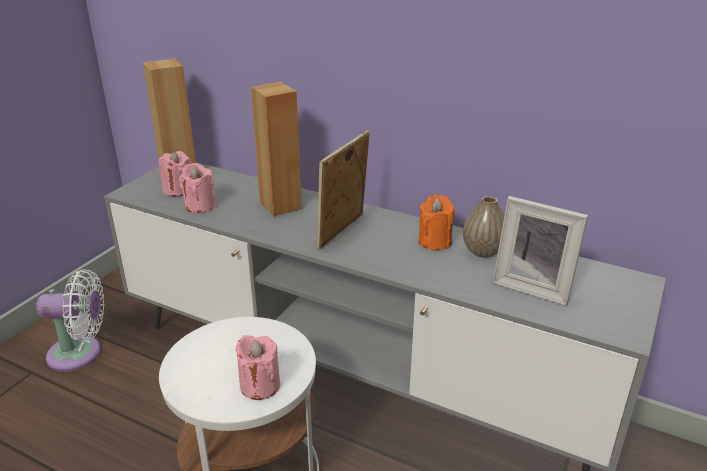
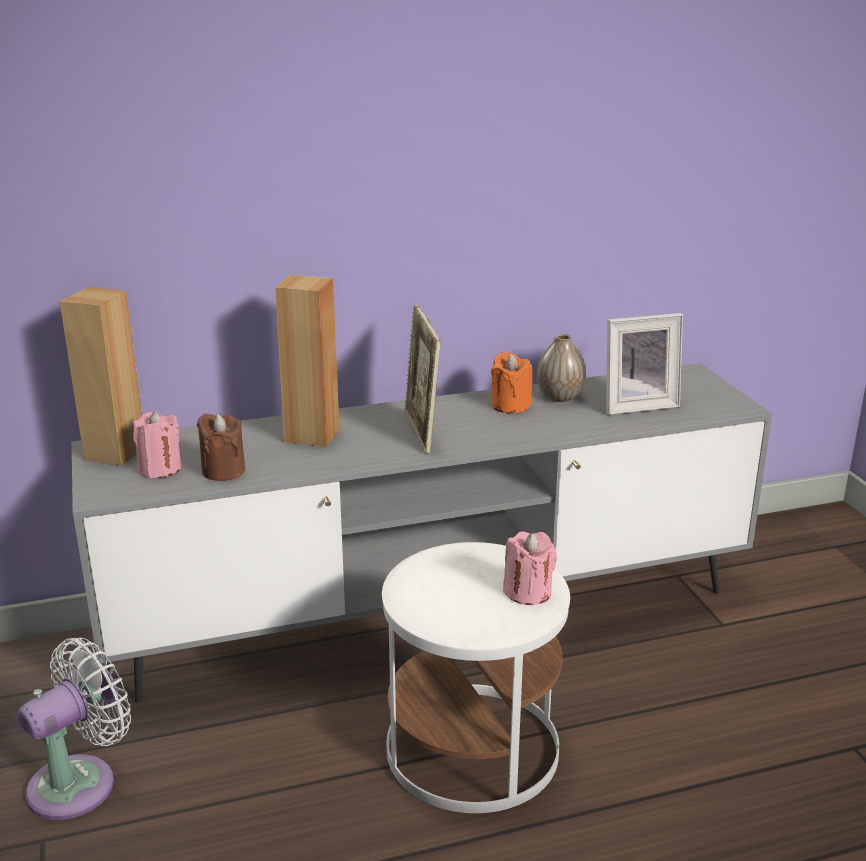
camera: 45 degrees left, 5 degrees down
pink candle [179,163,217,213] -> brown candle [197,414,245,481]

